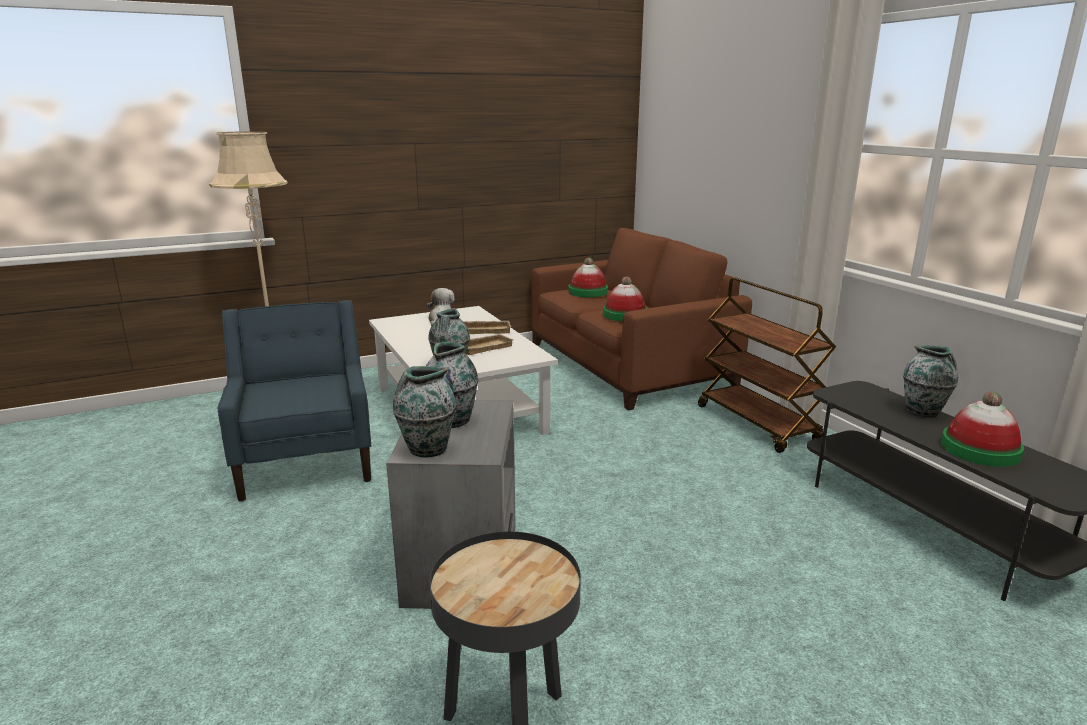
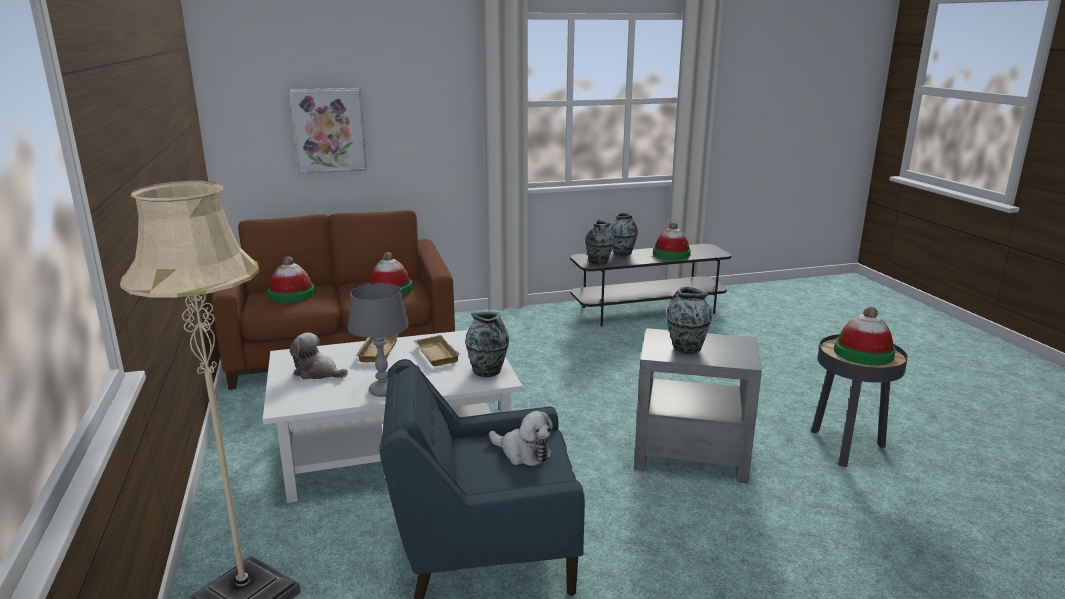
camera: 80 degrees left, 0 degrees up
vase [393,366,456,458] -> vase moved to [585,220,615,265]
brown cart [698,277,836,453] -> none
none -> picture [289,87,367,174]
none -> grey table lamp [347,283,409,397]
none -> plush toy [489,411,553,466]
none -> hat [834,306,896,366]

